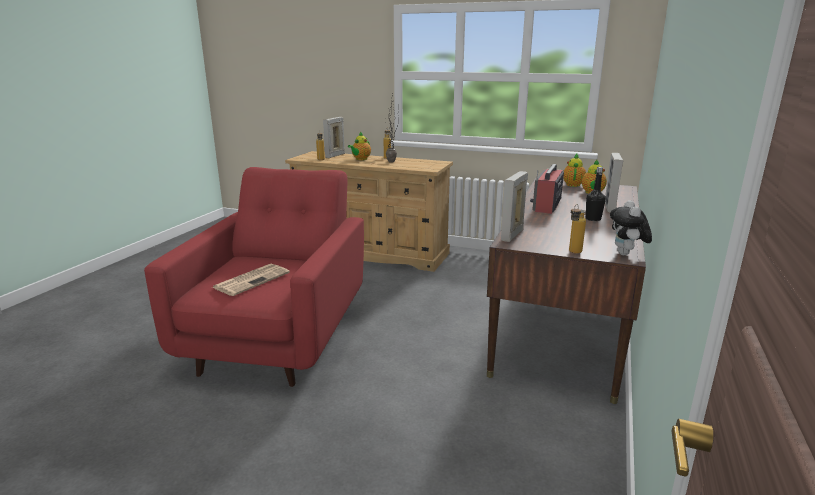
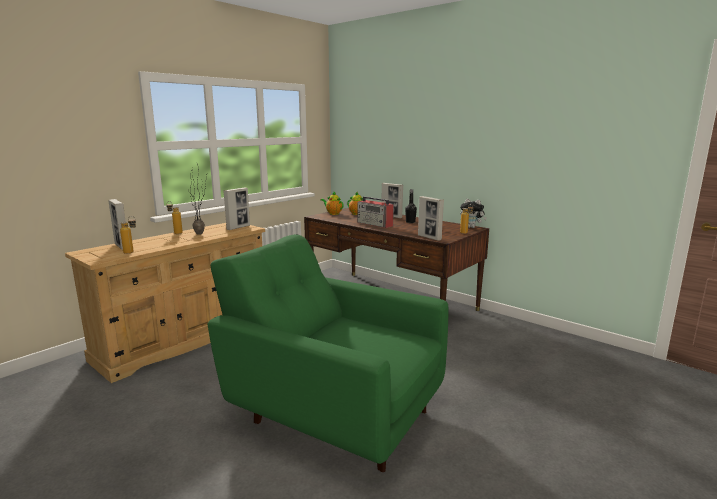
camera: 70 degrees left, 5 degrees down
red armchair [144,167,364,387] -> green armchair [207,234,448,472]
newspaper [212,264,290,296] -> none
teapot [348,132,371,160] -> none
none -> picture frame [223,188,250,230]

